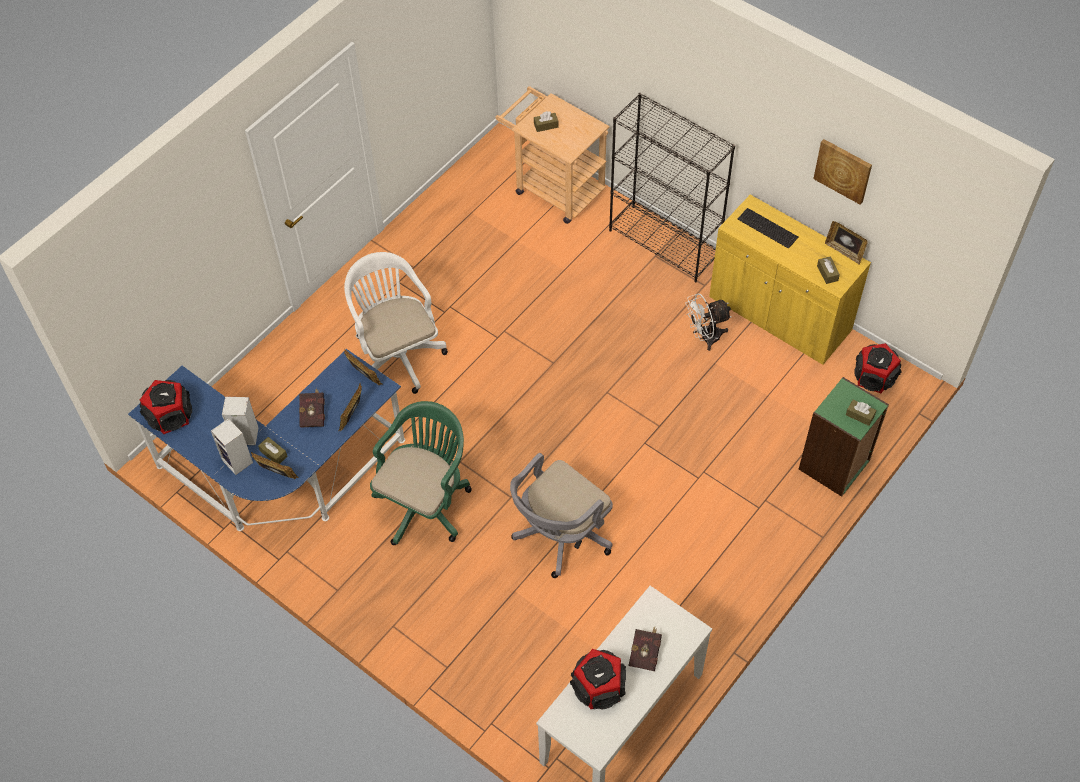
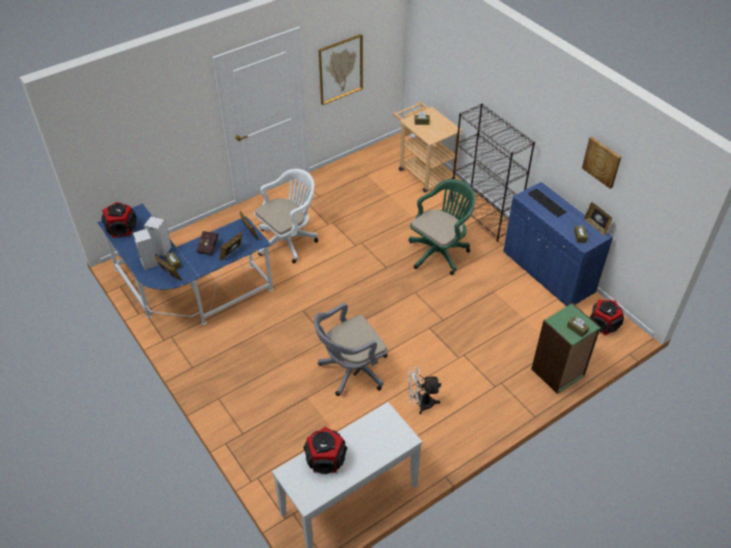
camera: 15 degrees right, 10 degrees down
white office chair [344,252,448,394] -> white office chair turned 60 degrees clockwise [254,169,318,263]
green office chair [370,401,472,545] -> green office chair moved to [408,179,475,275]
red book [628,627,662,671] -> none
white fan [685,293,732,351] -> white fan moved to [408,367,441,414]
yellow cabinet [709,195,871,365] -> blue cabinet [503,182,613,306]
none -> picture [319,34,363,105]

